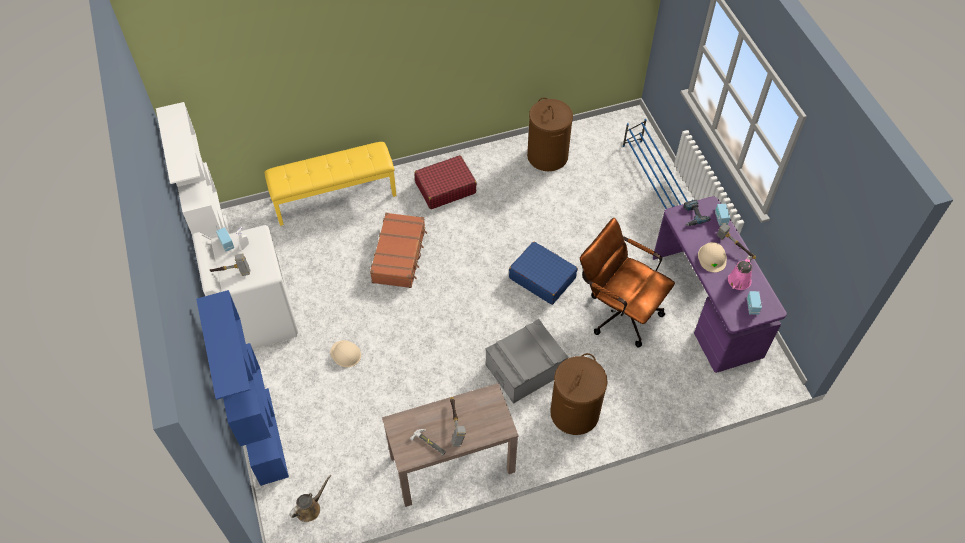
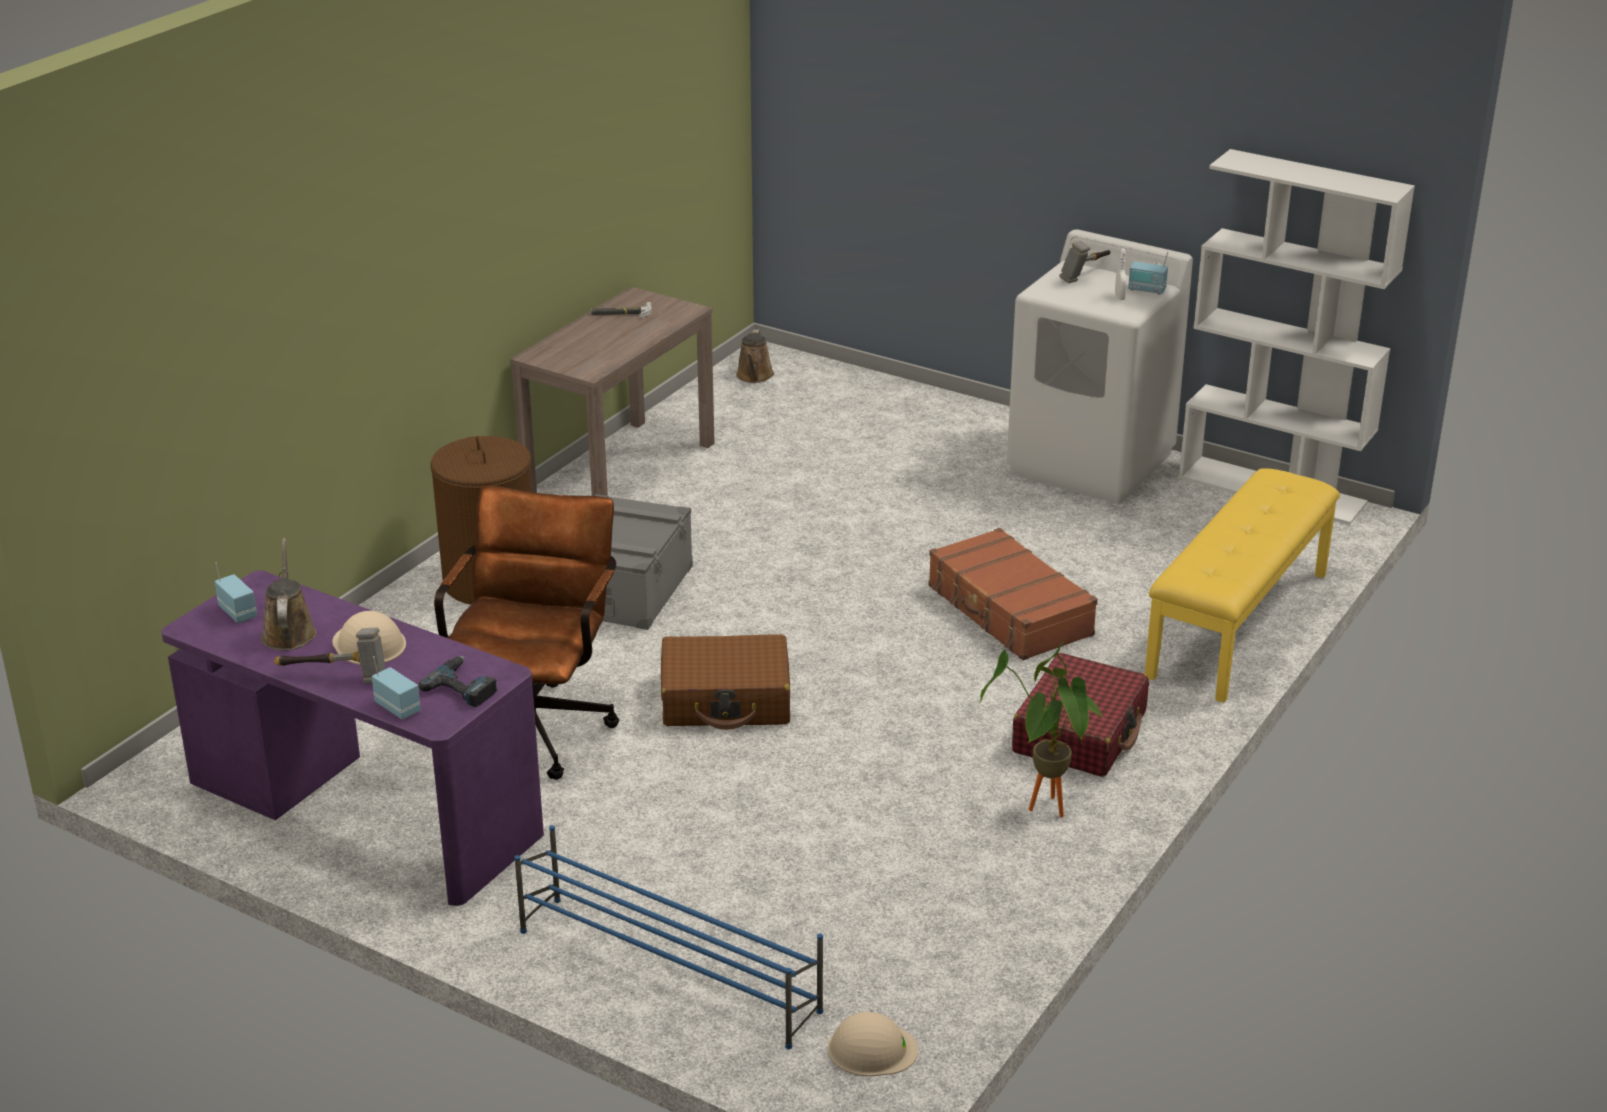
camera: 140 degrees right, 25 degrees down
blue bookcase [196,290,289,486] -> none
beige hard hat [330,340,361,367] -> beige hard hat moved to [828,1012,918,1076]
hammer [450,397,466,447] -> none
blue suitcase [509,241,578,305] -> brown suitcase [661,634,790,730]
brown laundry basket [527,97,573,171] -> none
brown office chair [580,218,675,347] -> brown office chair turned 75 degrees counterclockwise [434,485,619,780]
pink watering can [728,255,752,290] -> brown watering can [261,538,317,651]
none -> potted plant [980,642,1104,818]

